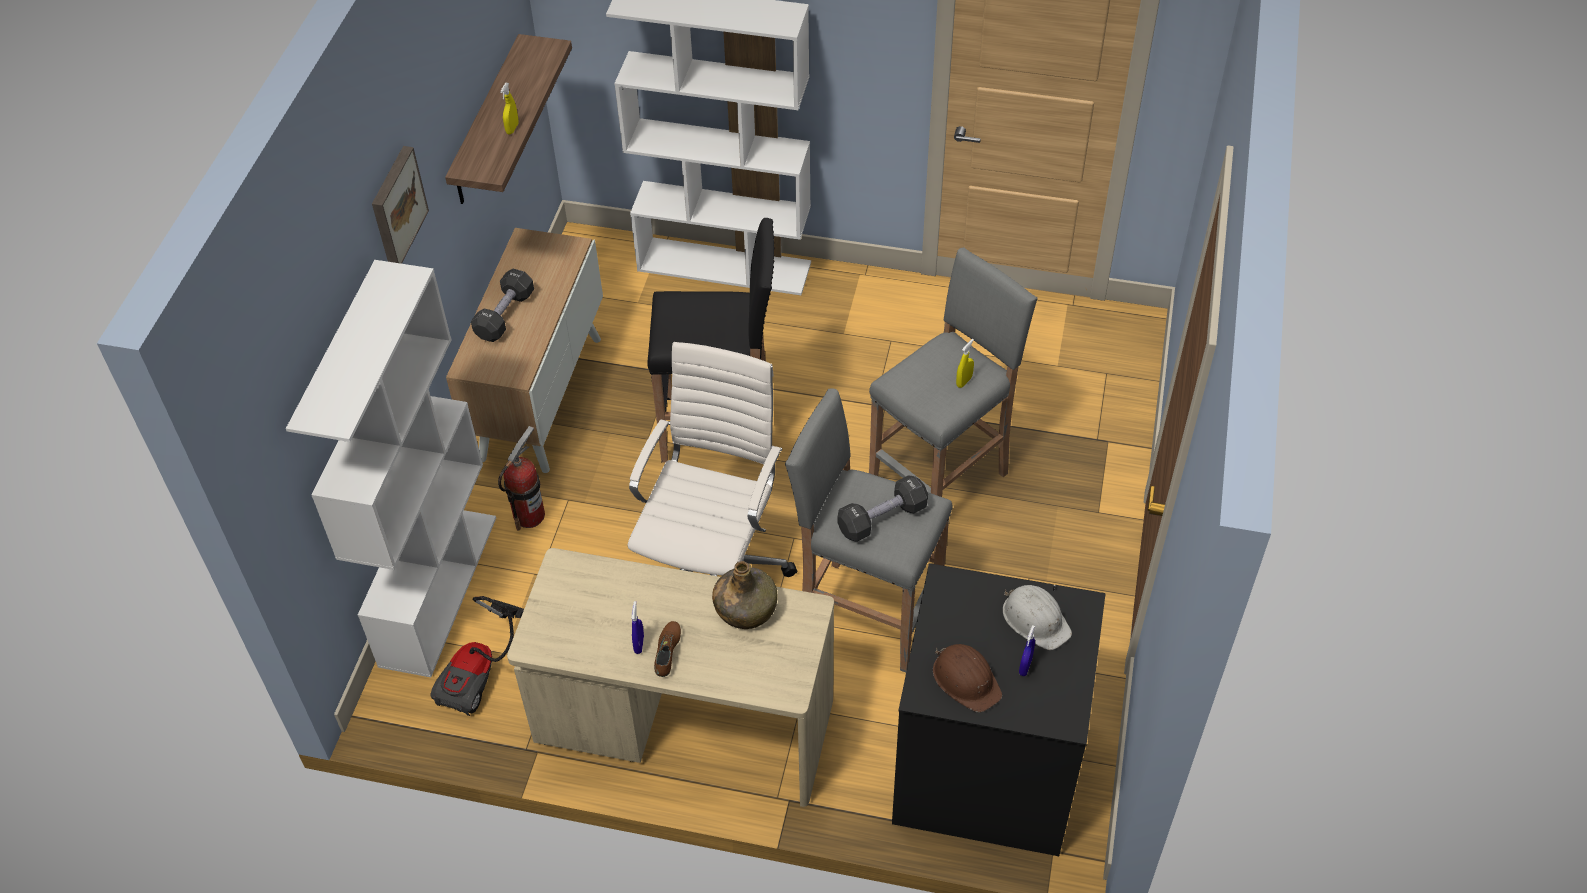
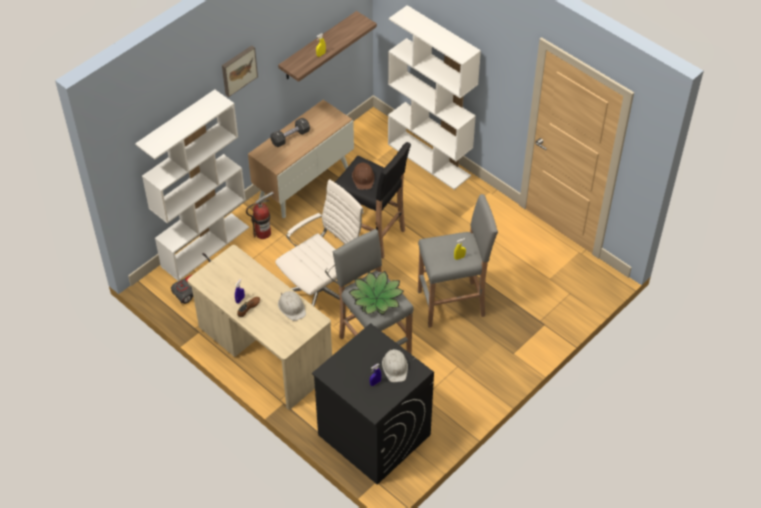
camera: 30 degrees right, 0 degrees up
green bottle [712,561,778,629] -> white hard hat [278,291,306,321]
black dumbbell [837,475,928,542] -> potted plant [349,271,404,315]
brown hard hat [933,644,1002,712] -> brown hard hat moved to [352,162,375,190]

